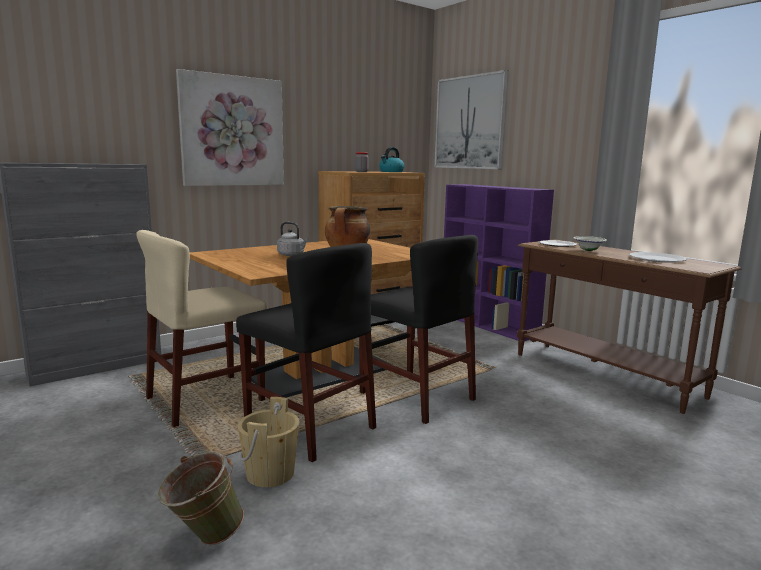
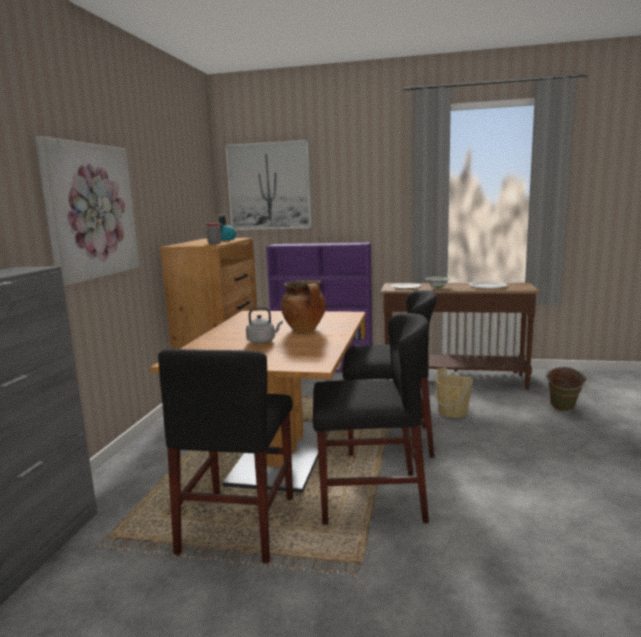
camera: 40 degrees left, 0 degrees up
beige chair [136,230,267,427] -> black chair [158,349,293,563]
green bucket [158,452,244,545] -> green bucket moved to [546,367,586,411]
beige bucket [238,397,300,488] -> beige bucket moved to [435,367,472,418]

